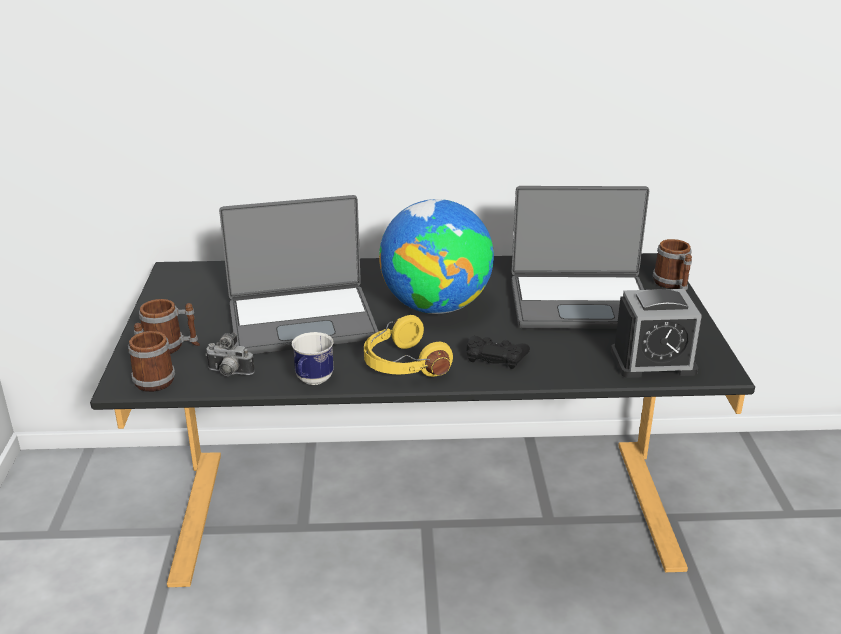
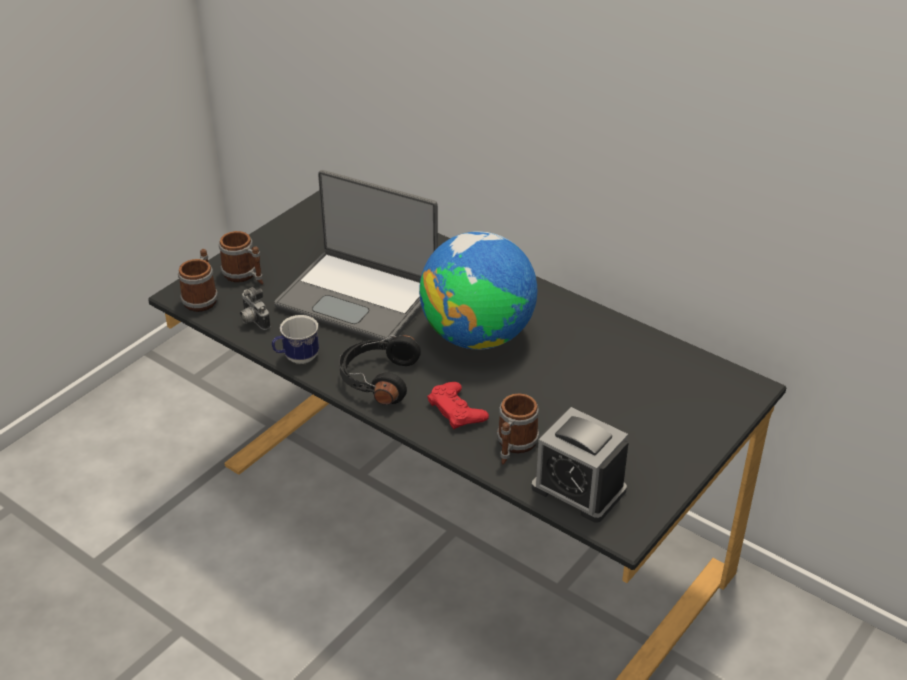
camera: 40 degrees right, 10 degrees up
yellow headphones [364,315,453,377] -> black headphones [339,335,421,405]
black game controller [466,336,530,369] -> red game controller [427,382,489,429]
laptop [511,186,649,329] -> none
mug [653,239,692,291] -> mug moved to [497,393,539,465]

